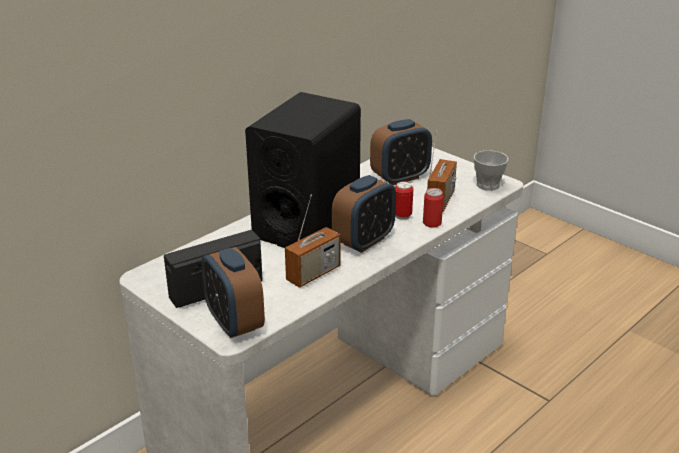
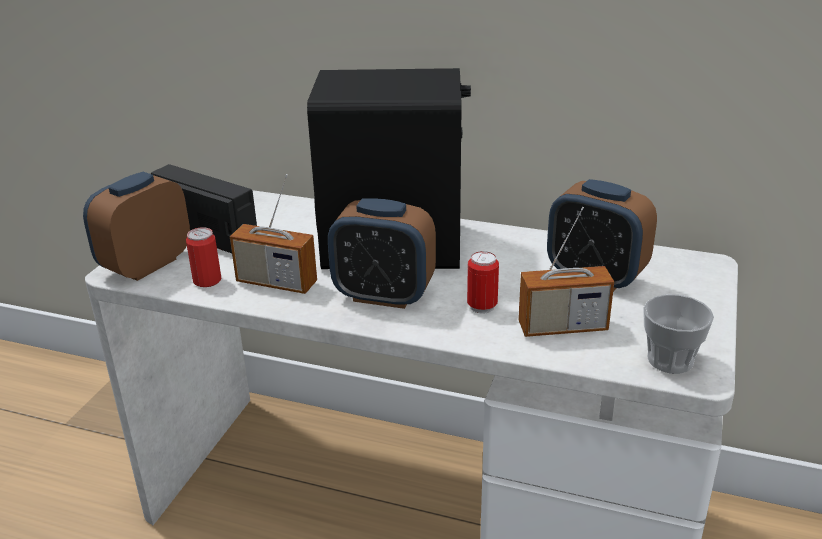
camera: 65 degrees right, 0 degrees up
can [423,188,444,228] -> can moved to [186,227,221,287]

